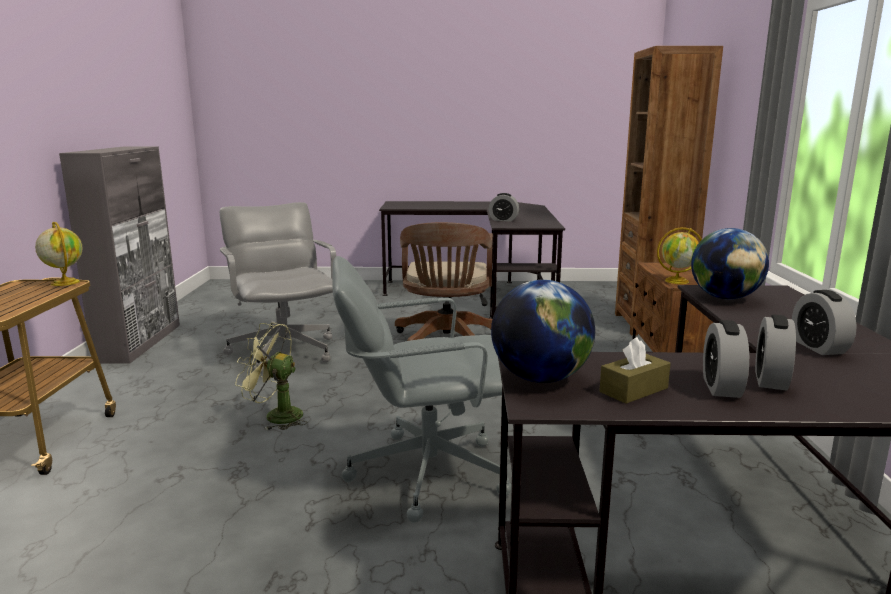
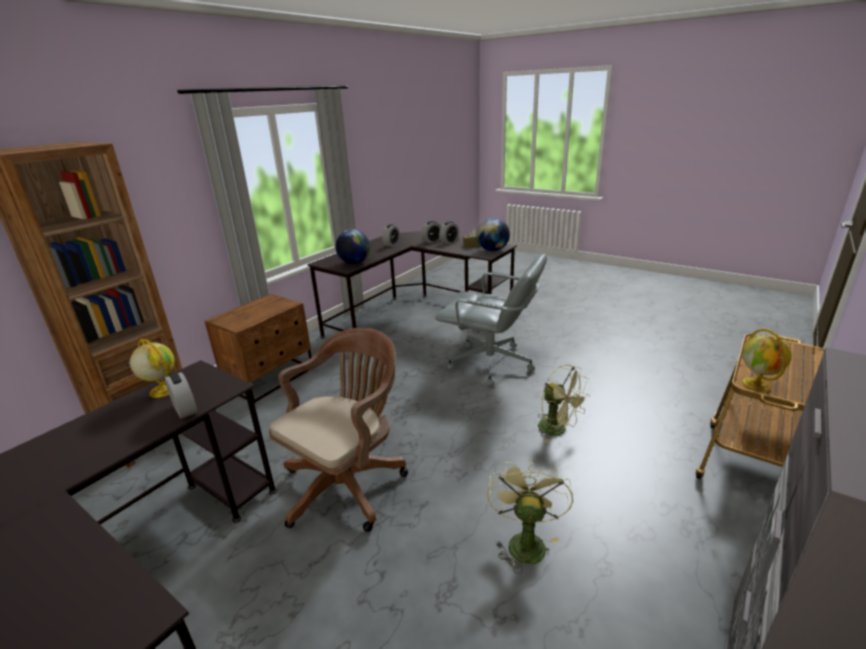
camera: 145 degrees left, 10 degrees up
grey office chair [220,202,336,372] -> green fan [487,459,573,574]
globe [657,227,702,284] -> globe moved to [130,339,175,398]

